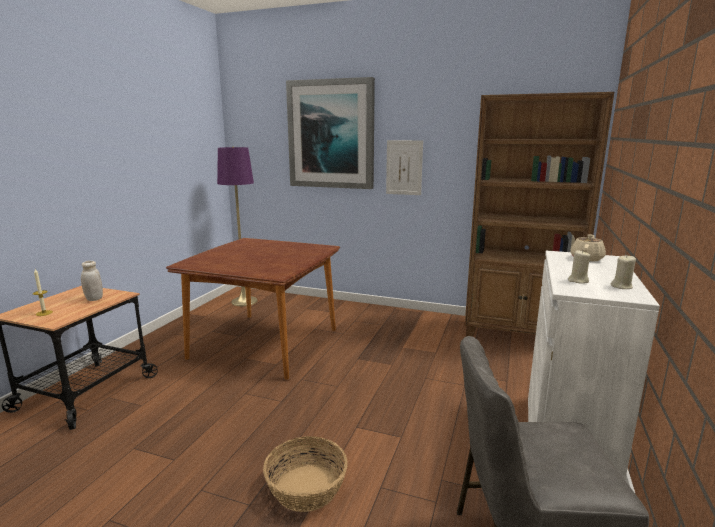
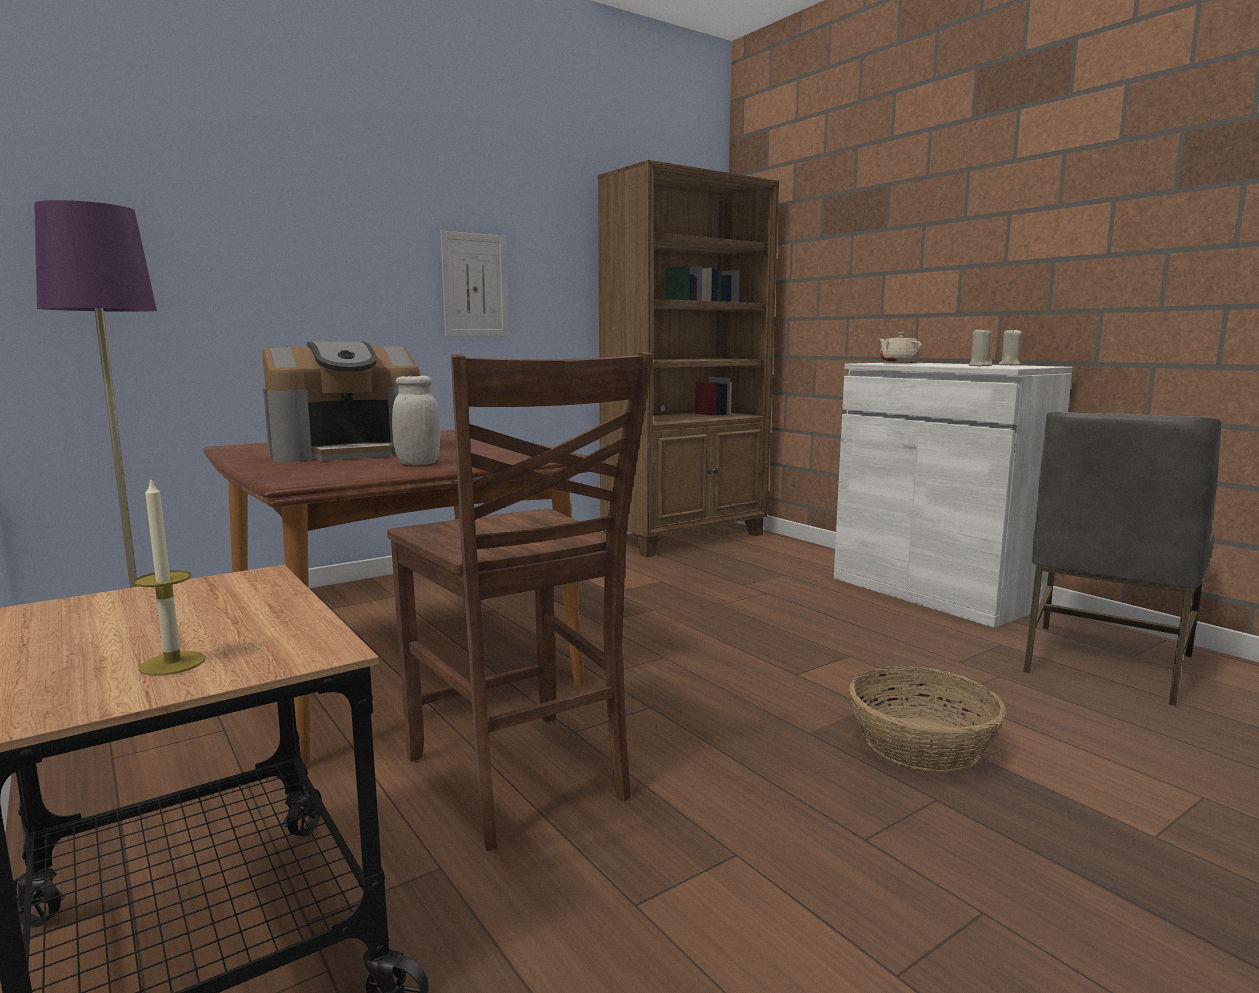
camera: 55 degrees left, 5 degrees down
white jar [81,261,103,301] -> white jar moved to [392,376,441,465]
picture [286,77,375,189] -> none
none -> coffee machine [262,342,420,462]
none -> brown chair [387,352,654,851]

